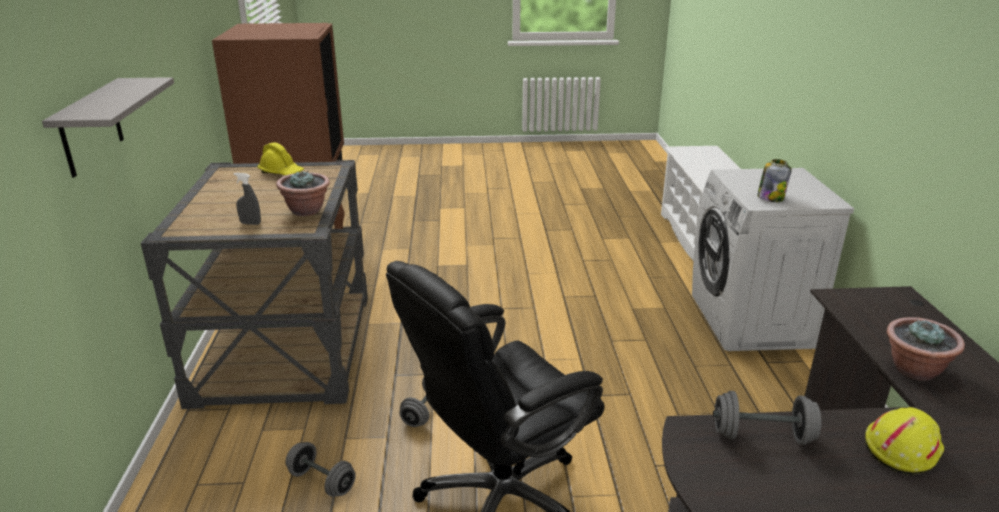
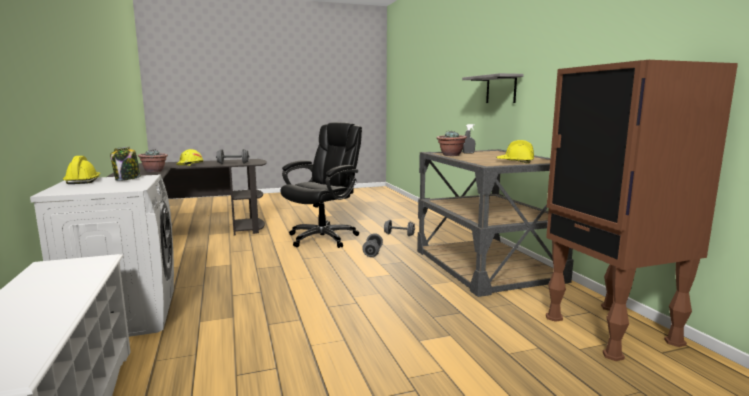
camera: 165 degrees right, 15 degrees down
none -> yellow hard hat [63,156,101,184]

